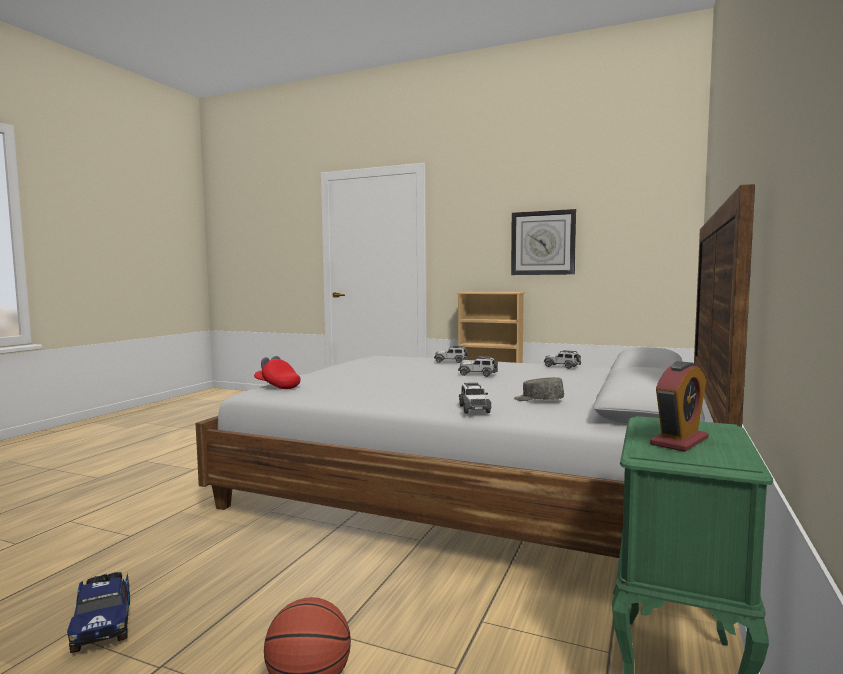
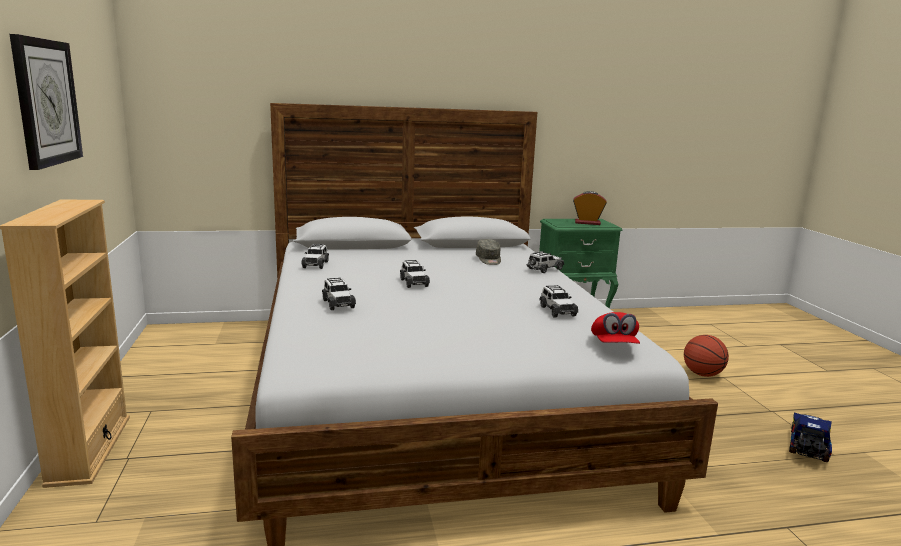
camera: 125 degrees left, 10 degrees up
none -> toy car [540,285,578,317]

